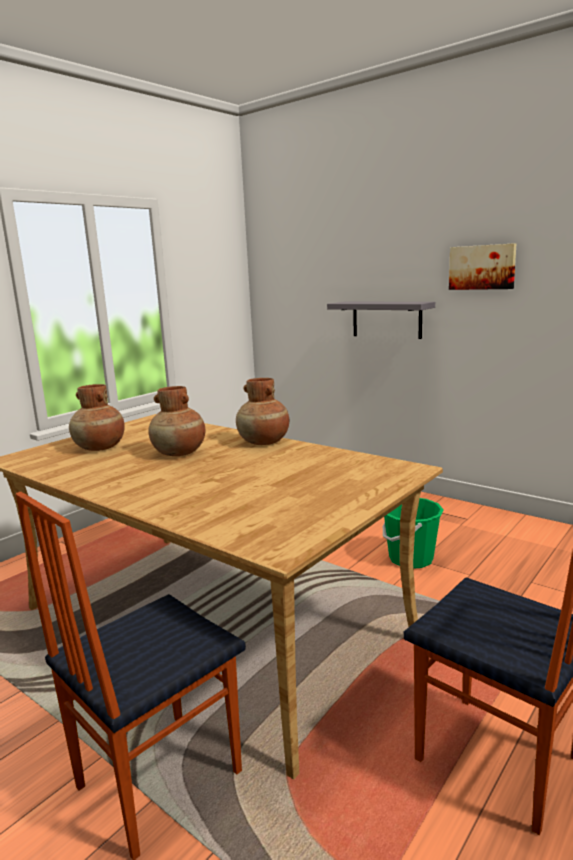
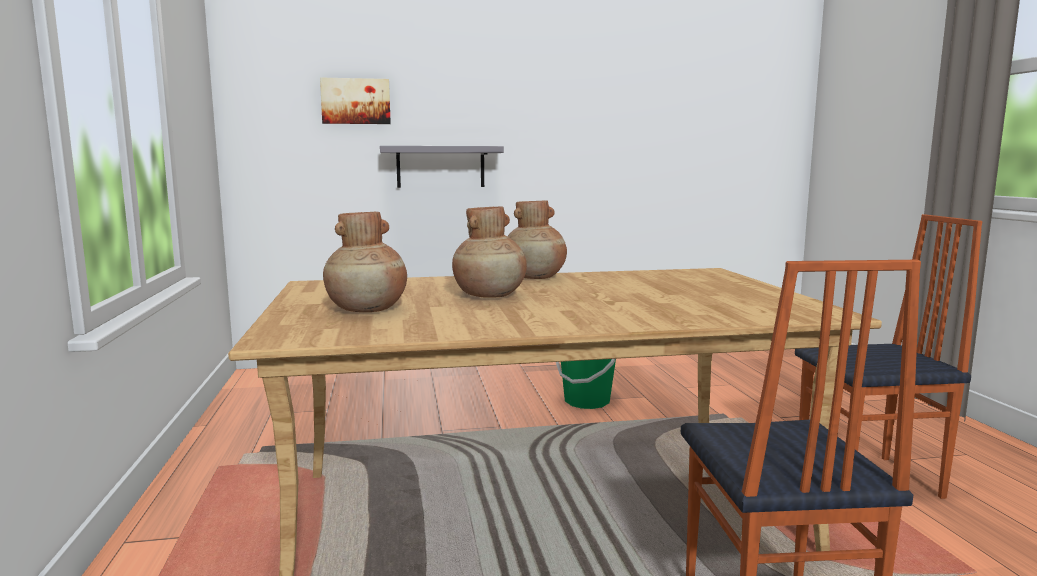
camera: 50 degrees left, 5 degrees down
picture [449,243,517,290] -> picture moved to [320,78,391,124]

